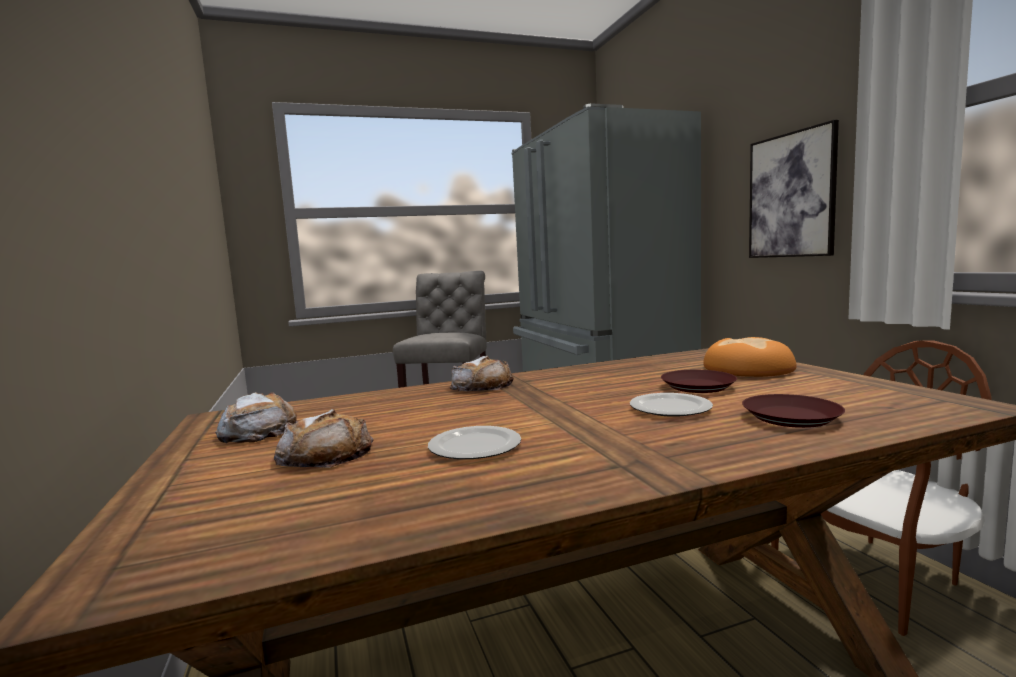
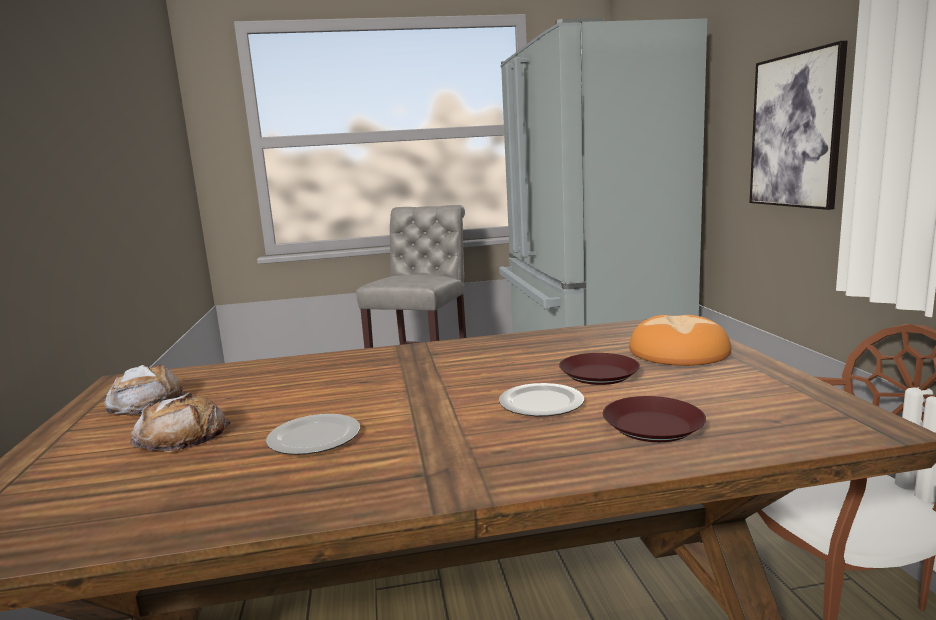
camera: 10 degrees right, 5 degrees up
bread [450,356,514,391] -> none

